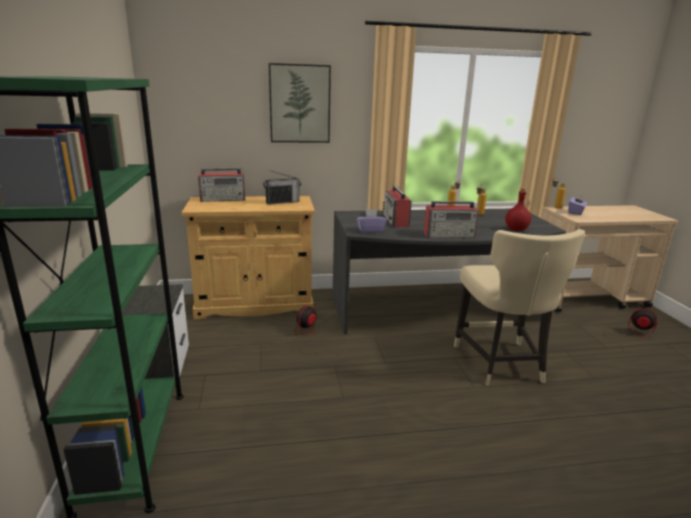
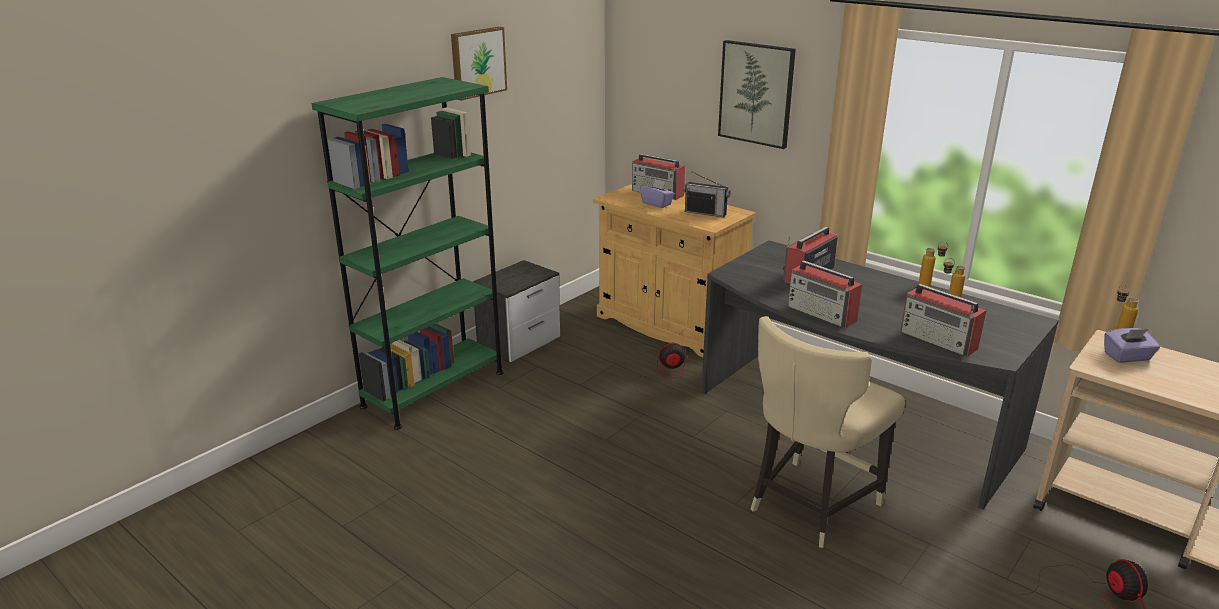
camera: 50 degrees right, 5 degrees up
purple tissue box [357,209,387,233] -> purple tissue box moved to [640,179,675,208]
red bottle [505,188,531,231] -> radio [900,284,986,357]
none -> picture [451,27,507,101]

